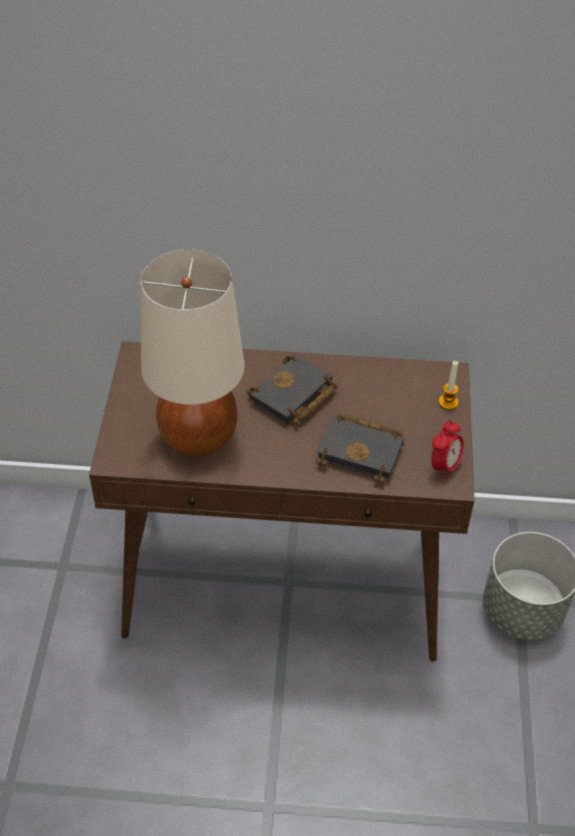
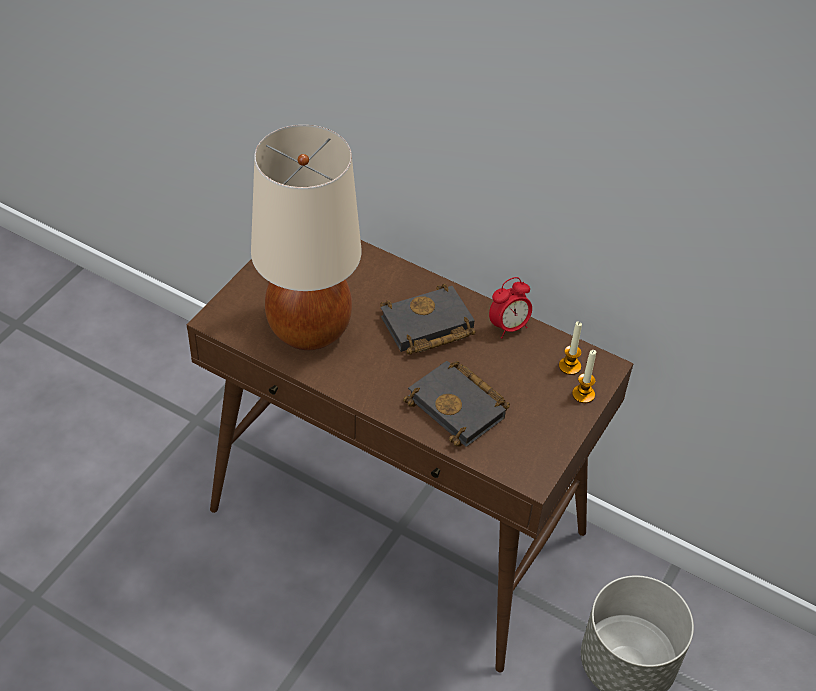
camera: 25 degrees right, 0 degrees up
alarm clock [431,420,464,479] -> alarm clock moved to [489,277,532,338]
none -> candle [559,322,582,375]

